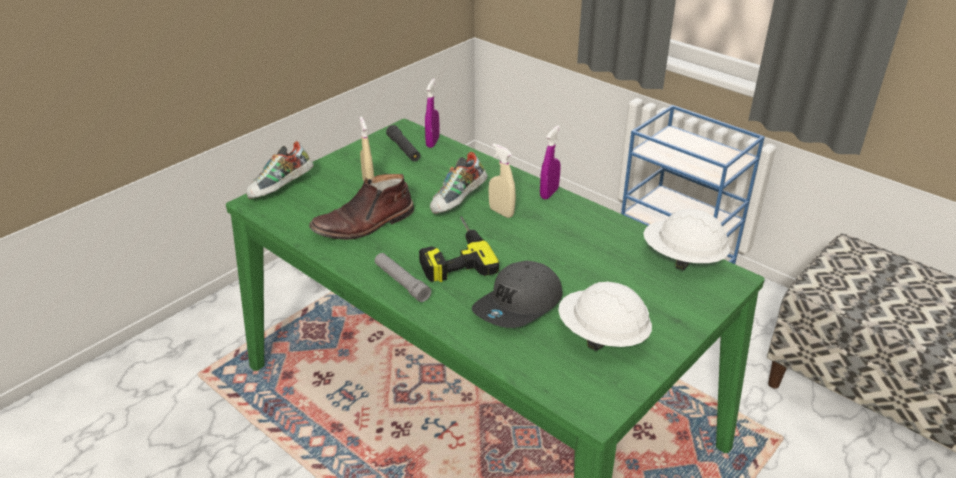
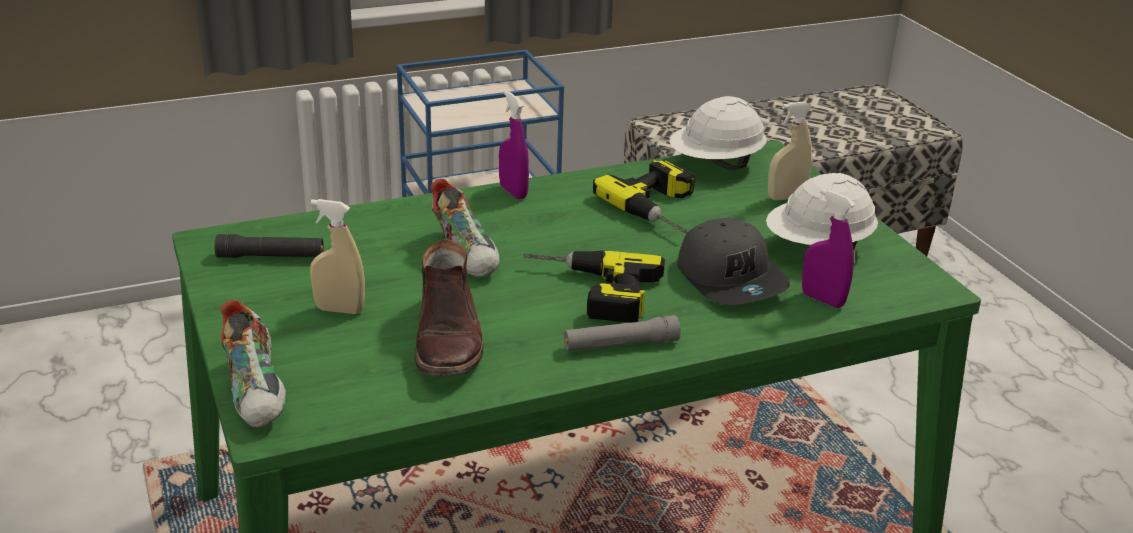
camera: 65 degrees left, 5 degrees down
purple spray bottle [425,78,439,148] -> purple spray bottle moved to [802,189,855,308]
beige spray bottle [489,144,516,218] -> beige spray bottle moved to [768,101,812,200]
none -> power drill [593,159,695,234]

